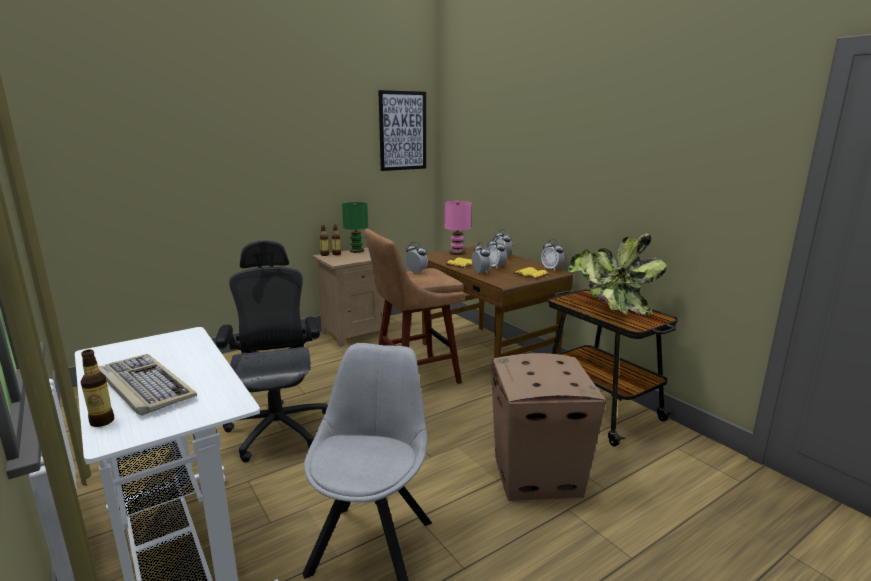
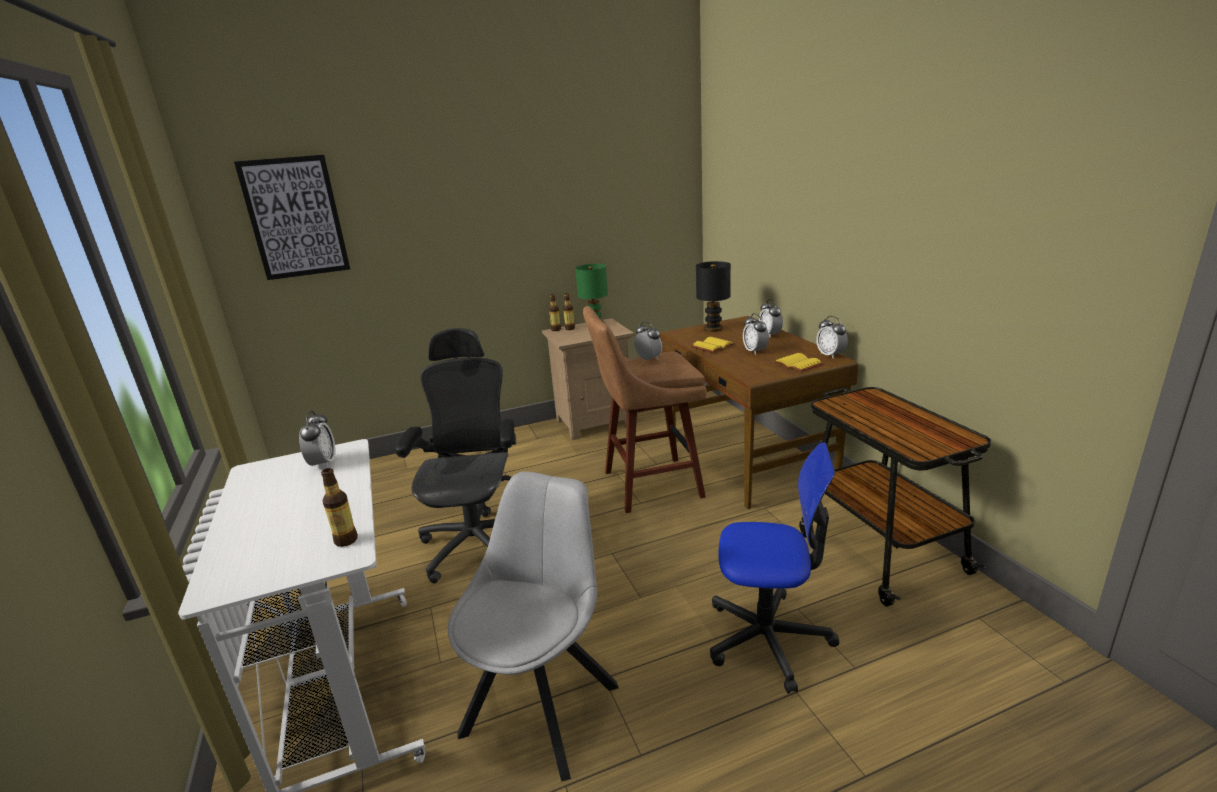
camera: 15 degrees right, 5 degrees up
bottle [80,349,114,427] -> bottle moved to [321,468,358,547]
keyboard [98,354,197,415] -> none
picture [378,90,426,171] -> picture moved to [234,155,350,280]
pink table lamp [444,201,471,255] -> black table lamp [696,261,731,332]
alarm clock [472,242,491,273] -> alarm clock moved to [299,410,335,468]
cardboard box [491,353,606,501] -> office chair [710,442,839,694]
potted plant [568,234,667,315] -> none

